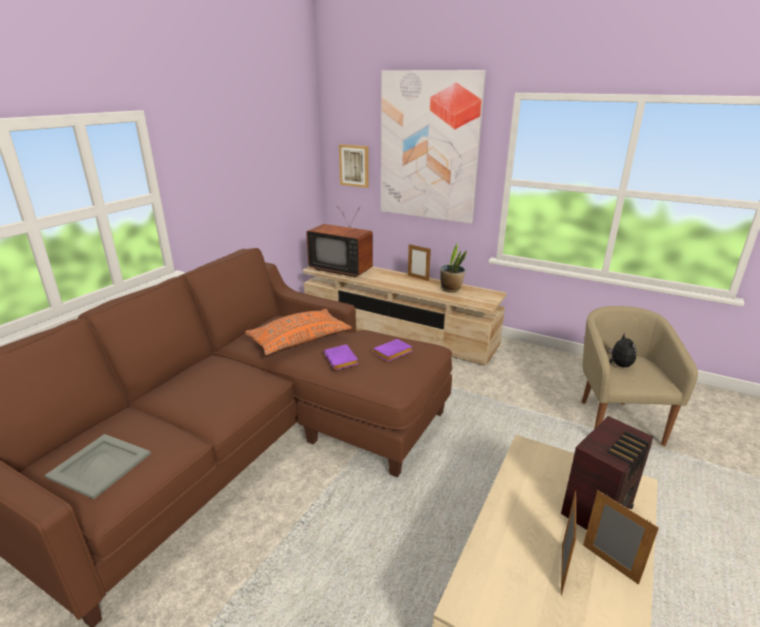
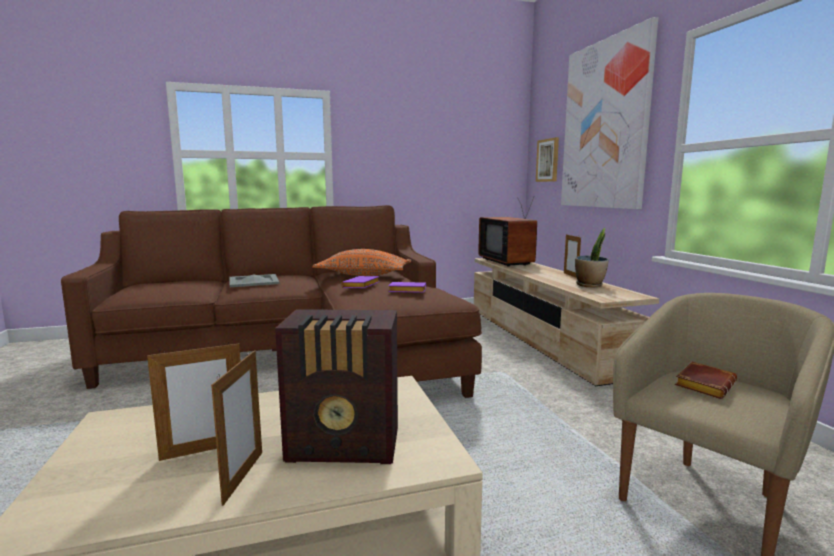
camera: 45 degrees right, 15 degrees down
grey tray [45,434,151,499] -> grey tray moved to [230,274,280,287]
plush toy [609,333,637,367] -> brown book [675,362,737,399]

